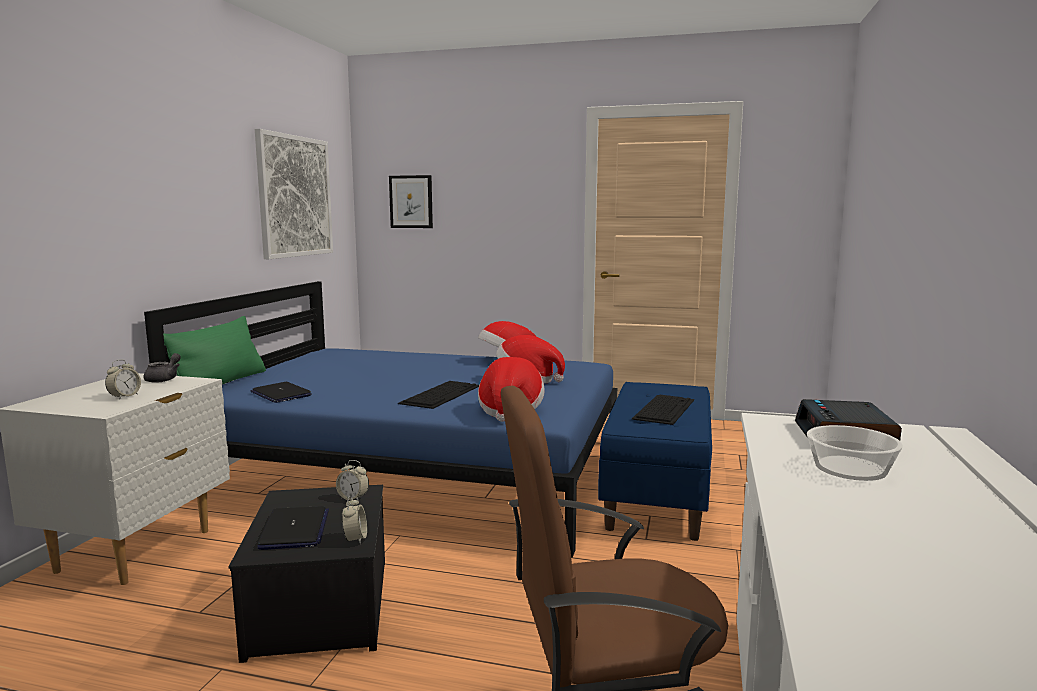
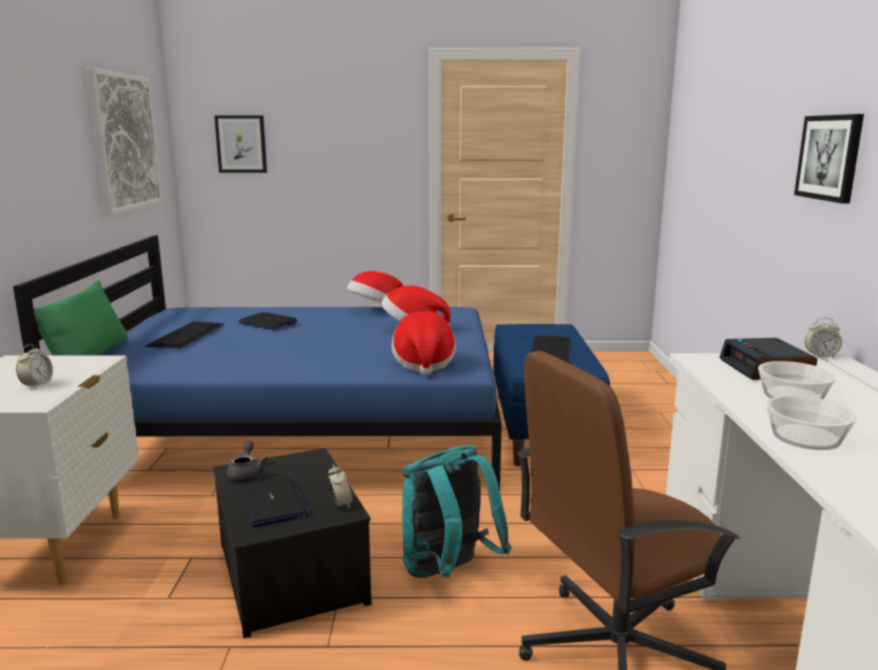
camera: 15 degrees left, 5 degrees up
grey teapot [144,353,181,383] -> grey teapot moved to [226,440,268,483]
laptop [251,382,312,403] -> laptop moved to [238,312,298,330]
alarm clock [336,460,369,501] -> alarm clock moved to [805,317,842,358]
keyboard [398,381,479,409] -> keyboard moved to [145,322,224,349]
none -> turquoise backpack [402,445,511,578]
none -> bowl [766,395,857,450]
none -> picture [794,114,864,204]

